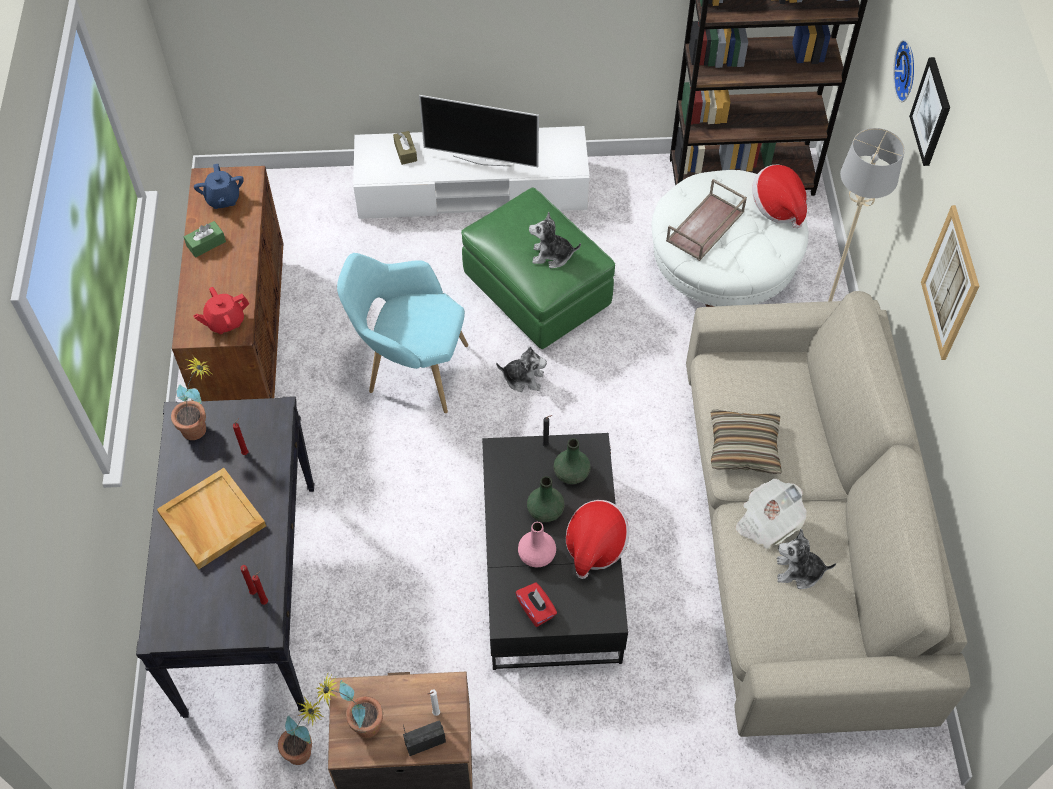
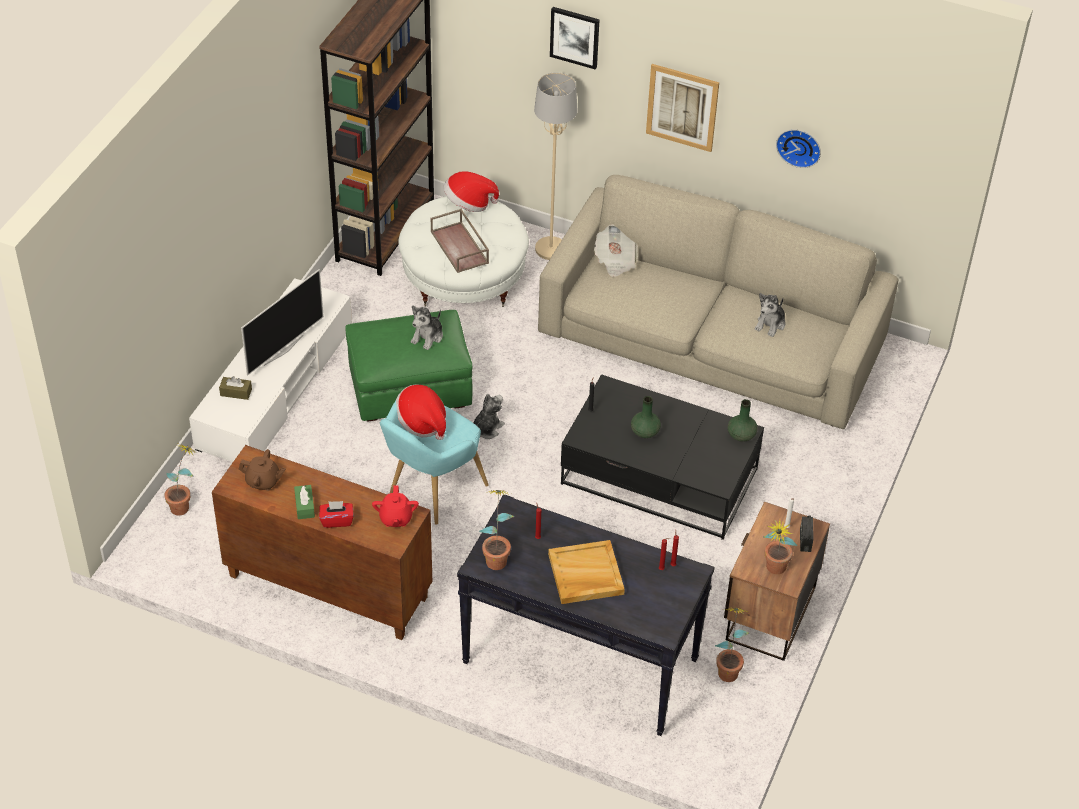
camera: 65 degrees left, 10 degrees down
blue teapot [194,164,244,209] -> brown teapot [239,449,286,491]
red tissue box [516,582,557,627] -> red tissue box moved to [319,501,354,528]
pink vase [518,521,556,567] -> none
green vase [554,438,591,484] -> green vase moved to [728,399,757,442]
hat [566,500,630,579] -> hat moved to [396,385,446,440]
pillow [711,410,782,474] -> none
newspaper [735,479,807,549] -> newspaper moved to [594,224,638,277]
wall clock [893,40,914,102] -> wall clock moved to [776,129,821,168]
none -> potted plant [164,444,197,516]

